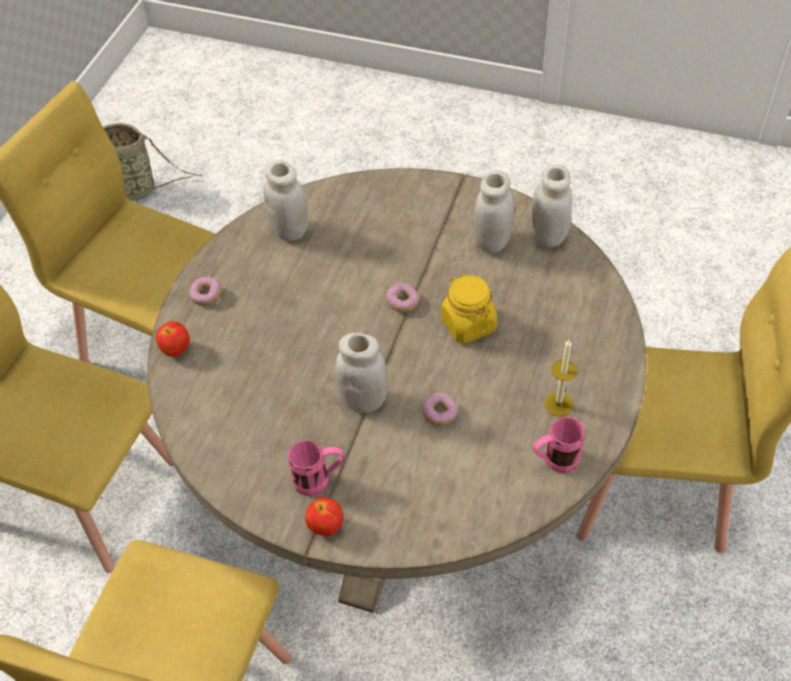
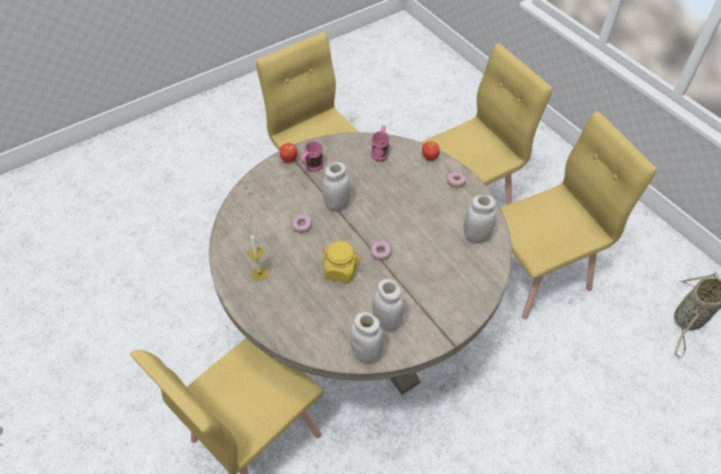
camera: 125 degrees right, 0 degrees up
pink mug [533,417,585,473] -> pink mug moved to [371,125,389,162]

